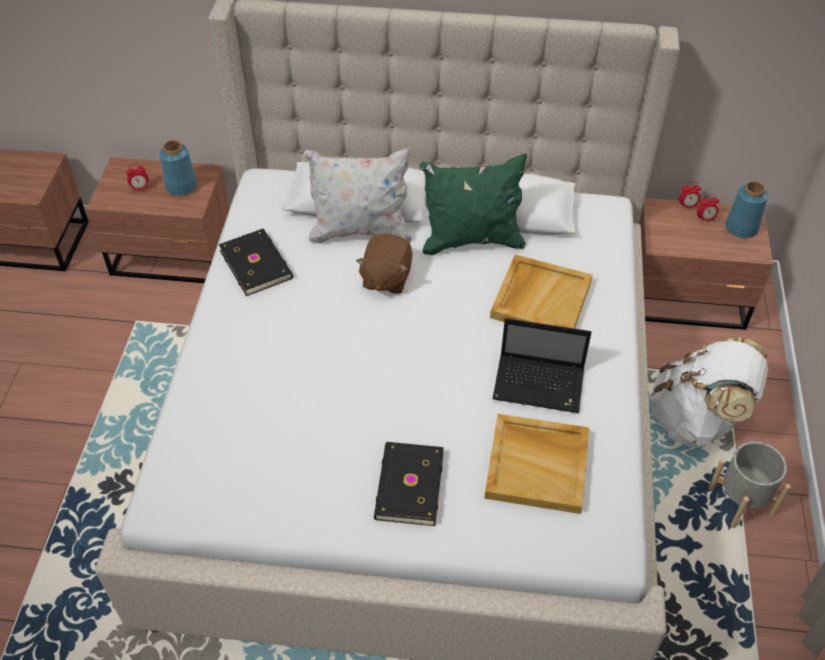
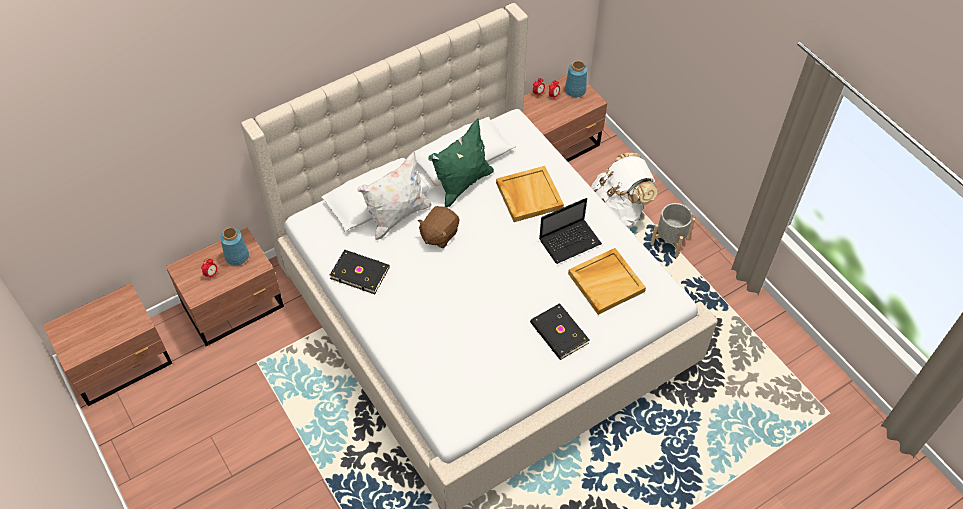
camera: 40 degrees left, 5 degrees up
brown plush toy [356,234,413,294] -> brown plush toy turned 60 degrees clockwise [418,206,459,248]

